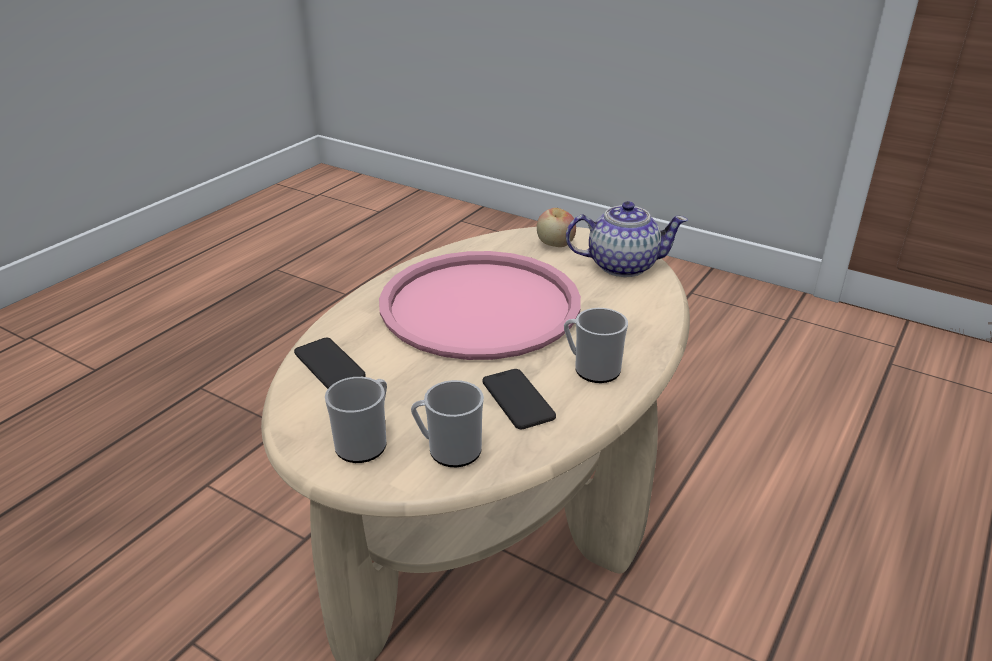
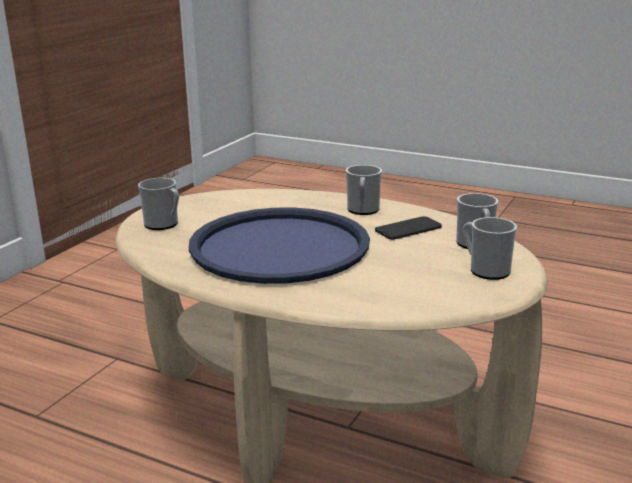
camera: 95 degrees left, 10 degrees down
phone [294,338,366,389] -> none
pink tray [379,251,581,360] -> blue tray [189,207,370,284]
apple [537,208,576,247] -> mug [138,178,179,230]
teapot [566,201,688,277] -> none

